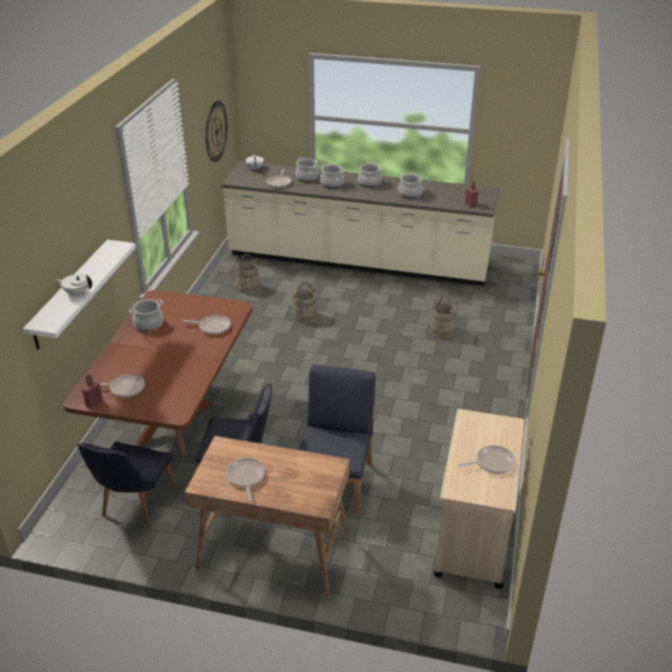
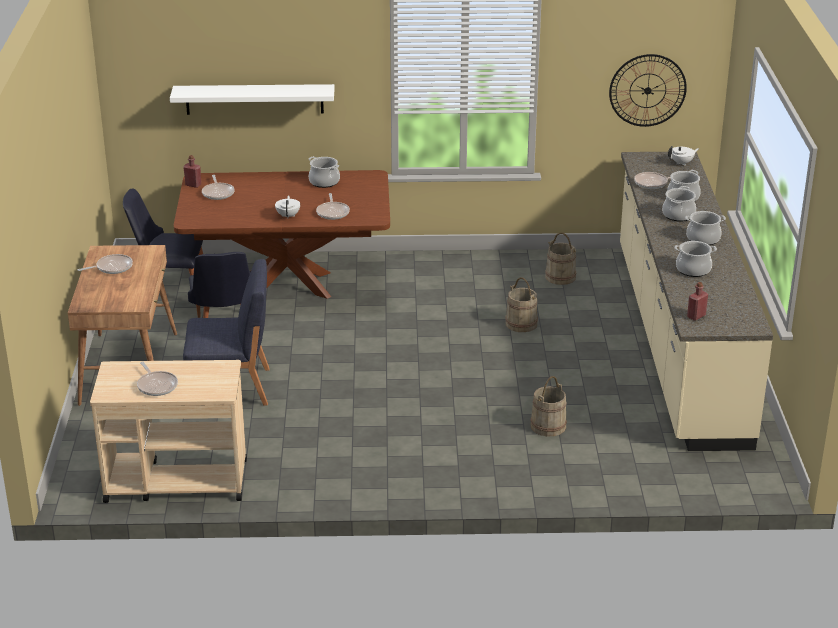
camera: 75 degrees right, 5 degrees down
white teapot [56,274,92,297] -> white teapot moved to [275,195,300,217]

